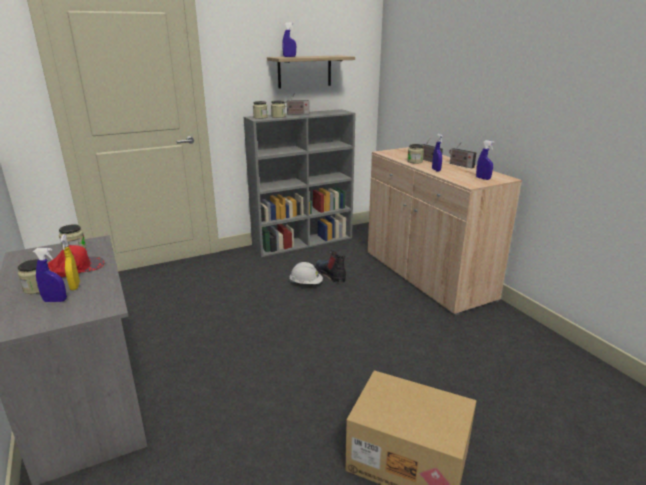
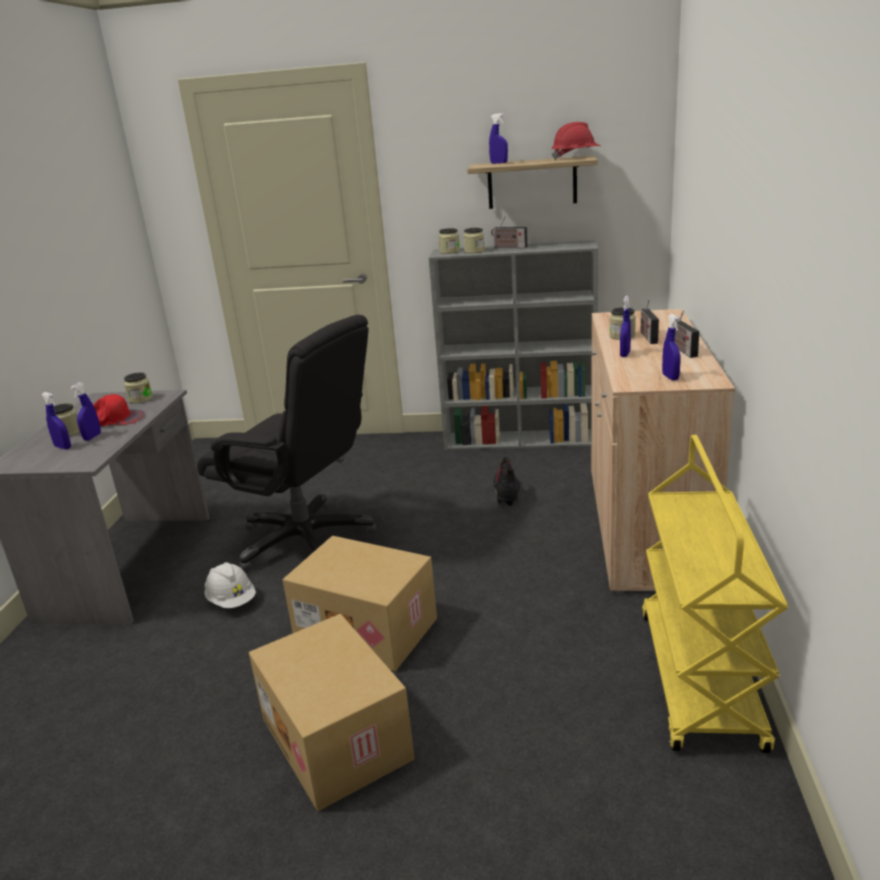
camera: 35 degrees right, 0 degrees up
yellow spray bottle [60,234,80,290] -> blue spray bottle [70,382,101,441]
white hard hat [289,262,323,284] -> white hard hat moved to [204,562,256,608]
none -> black office chair [197,315,377,572]
none -> cardboard box [283,536,437,671]
none -> red hard hat [551,122,600,160]
none -> yellow cart [642,435,788,753]

